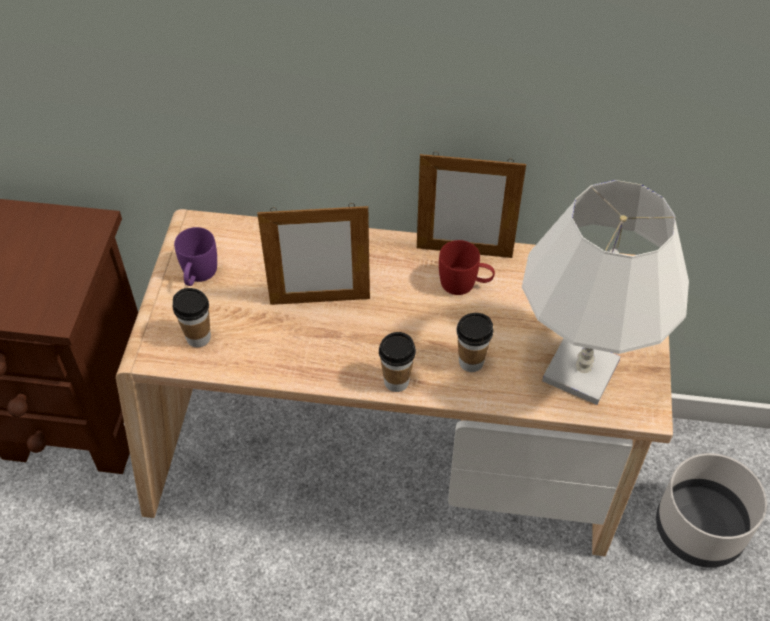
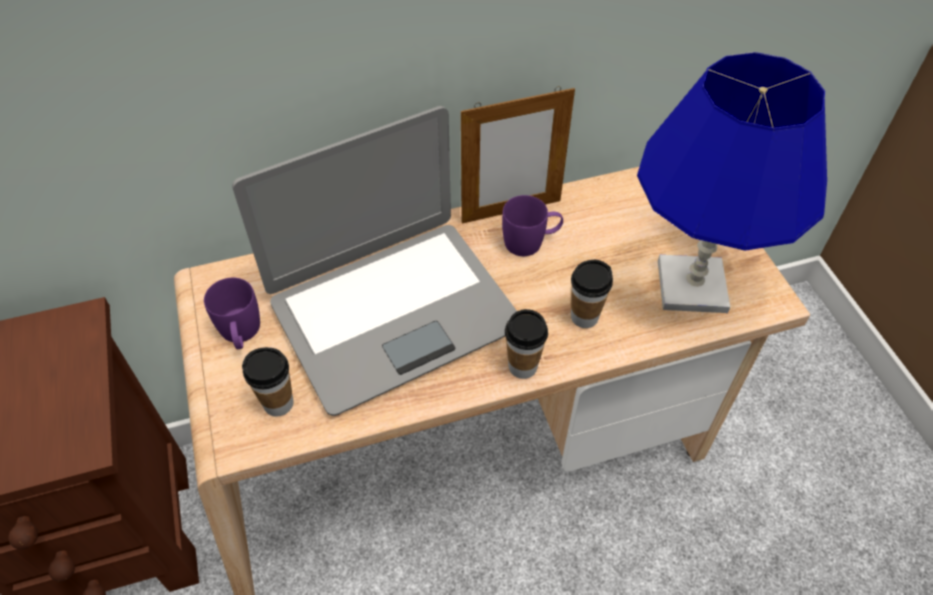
camera: 25 degrees left, 0 degrees up
picture frame [257,203,370,305] -> laptop [232,106,517,416]
red mug [439,240,495,295] -> purple mug [502,195,563,256]
white table lamp [522,180,689,405] -> blue table lamp [637,52,827,313]
grey planter [656,453,767,568] -> none

